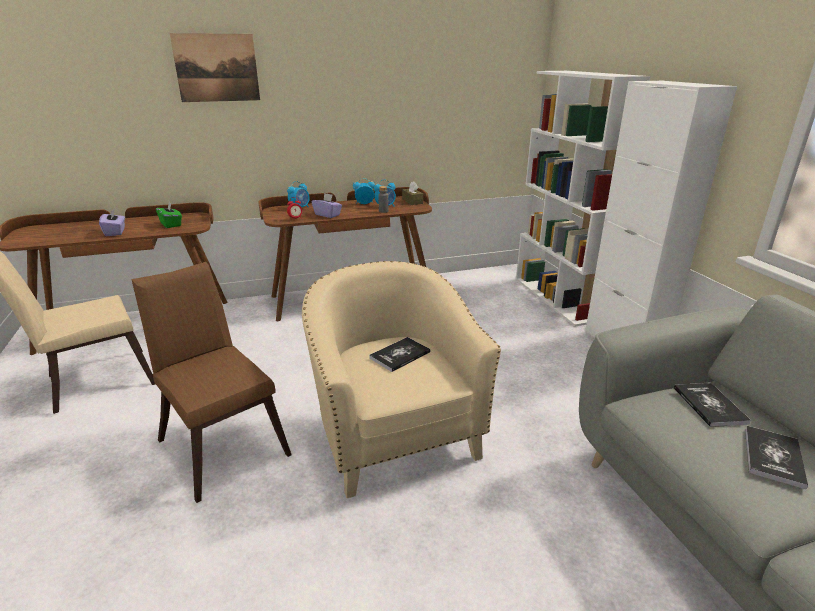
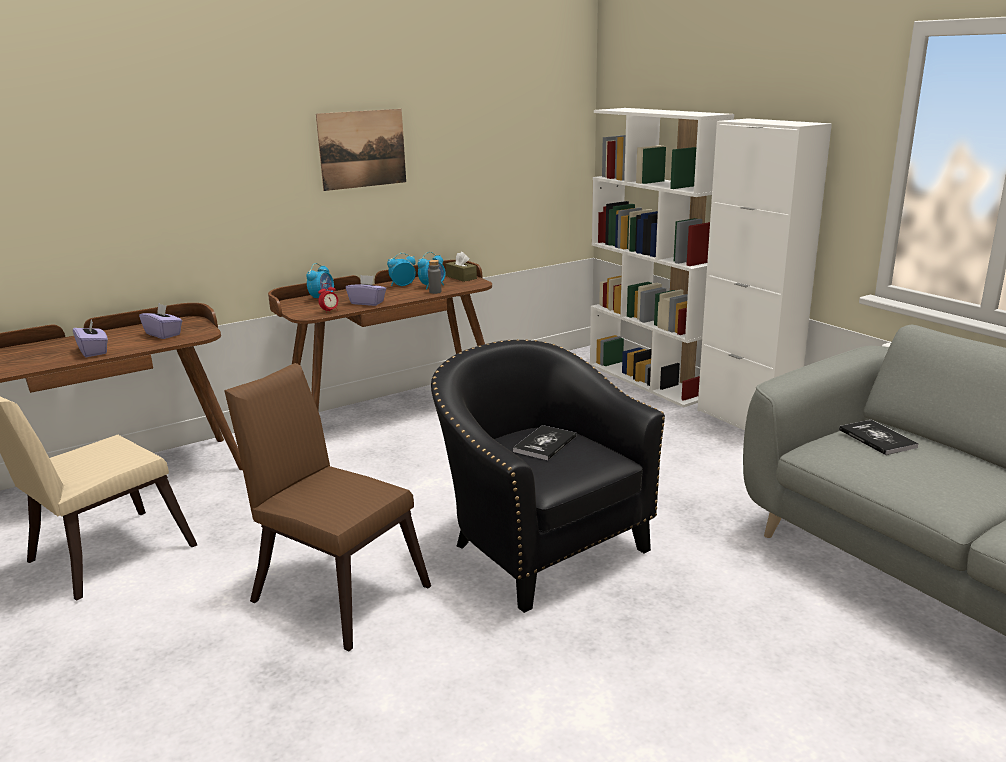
camera: 15 degrees left, 5 degrees down
green tissue box [156,202,182,228] -> purple tissue box [139,303,182,339]
picture [170,33,260,102] -> picture moved to [316,109,406,191]
beige armchair [302,261,501,498] -> black armchair [431,339,665,613]
book [745,426,808,489] -> none

